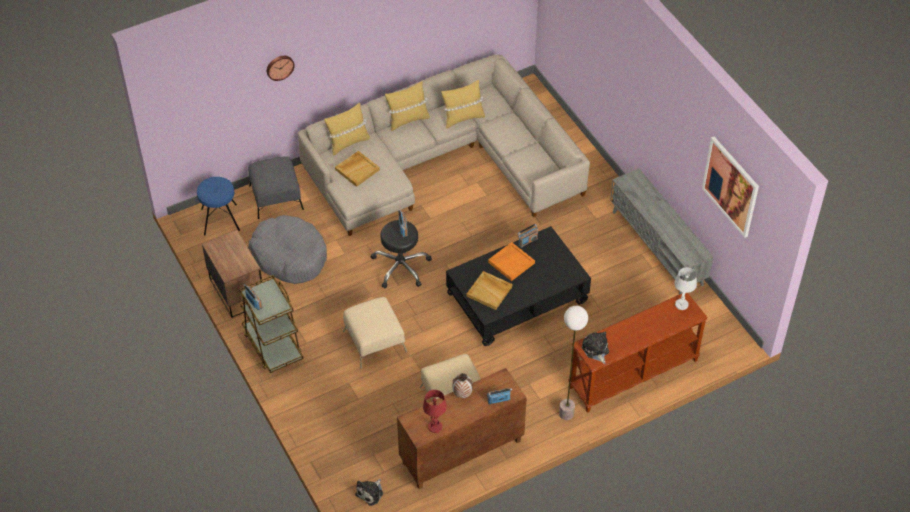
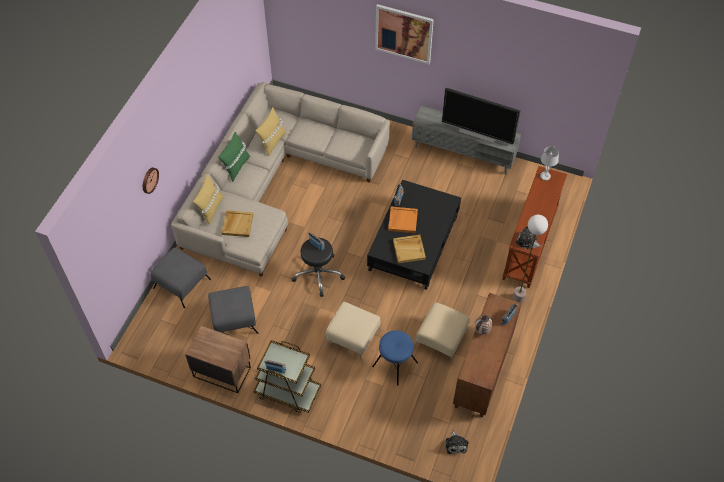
camera: 40 degrees left, 5 degrees up
blue stool [197,177,240,236] -> blue stool moved to [372,330,418,386]
grey dog bed [249,215,327,284] -> grey ottoman [208,286,258,334]
yellow pillow [385,81,430,131] -> green pillow [218,132,250,182]
red table lamp [423,390,447,433] -> none
picture [702,137,759,238] -> picture moved to [375,4,434,64]
none -> television [442,88,521,145]

